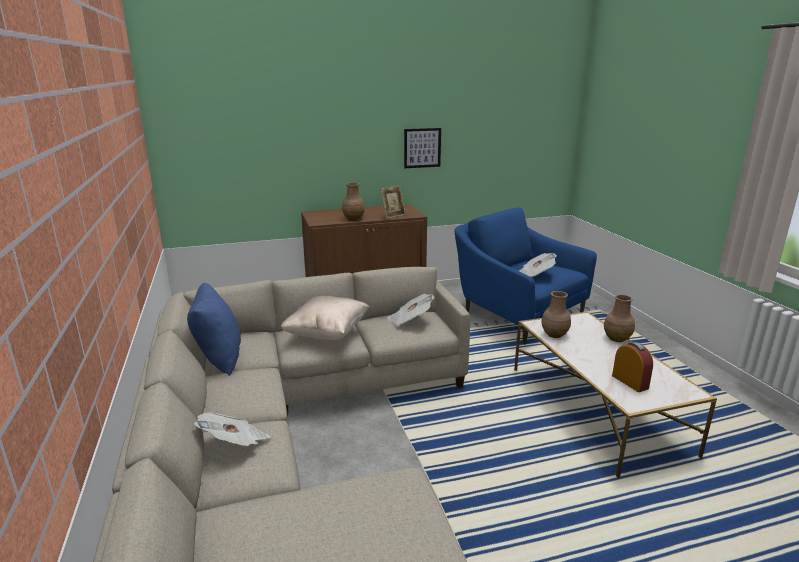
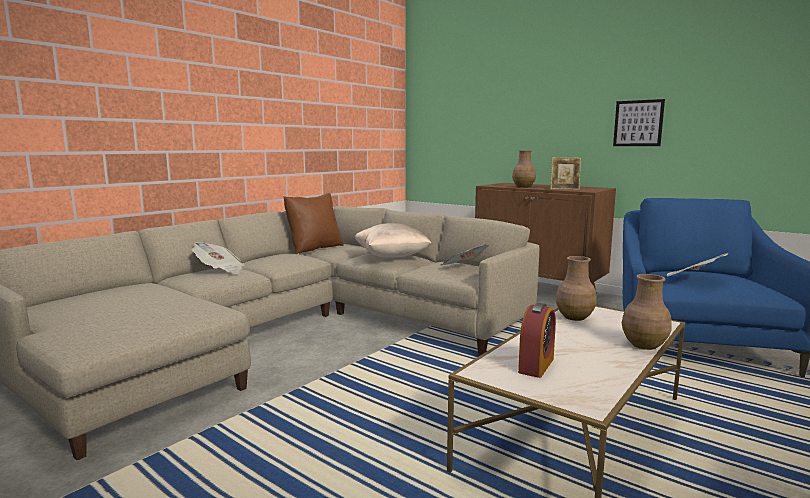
camera: 55 degrees right, 10 degrees down
blue pillow [187,283,241,376] -> brown pillow [283,193,344,254]

